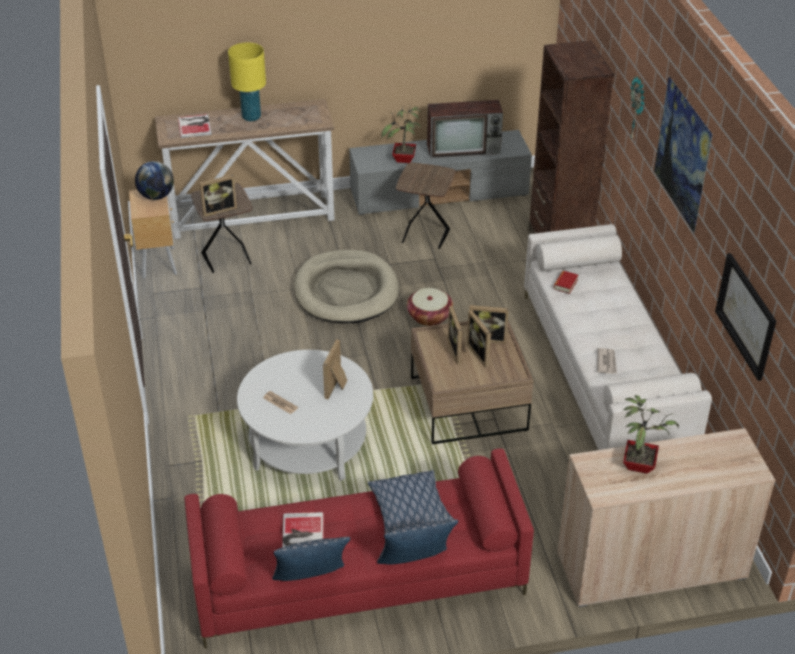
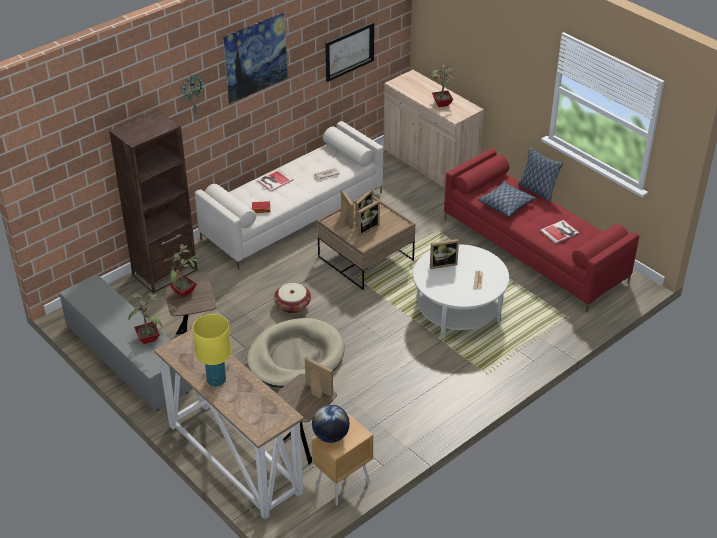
camera: 120 degrees left, 0 degrees up
book [178,114,212,138] -> book moved to [257,169,294,191]
pillow [272,537,350,581] -> none
television [427,100,503,158] -> none
none -> potted plant [167,244,200,297]

